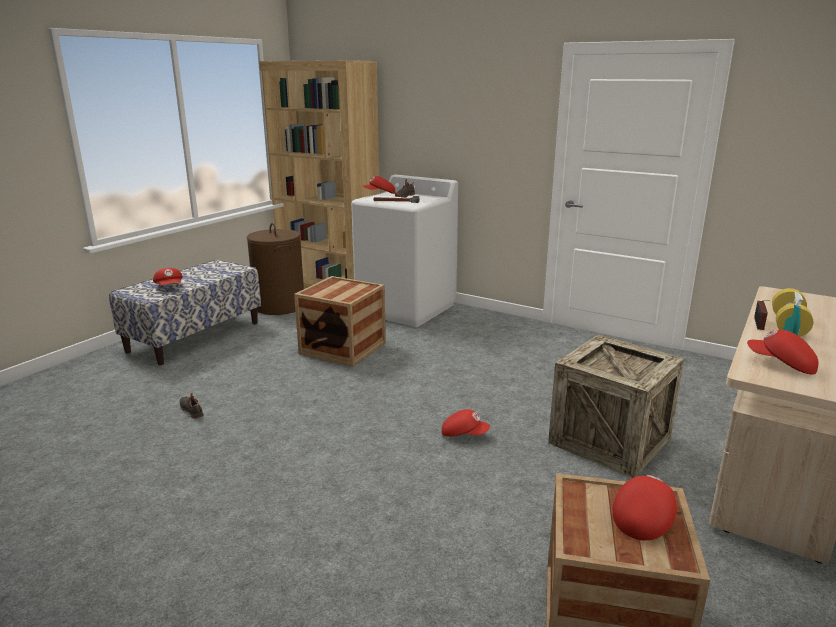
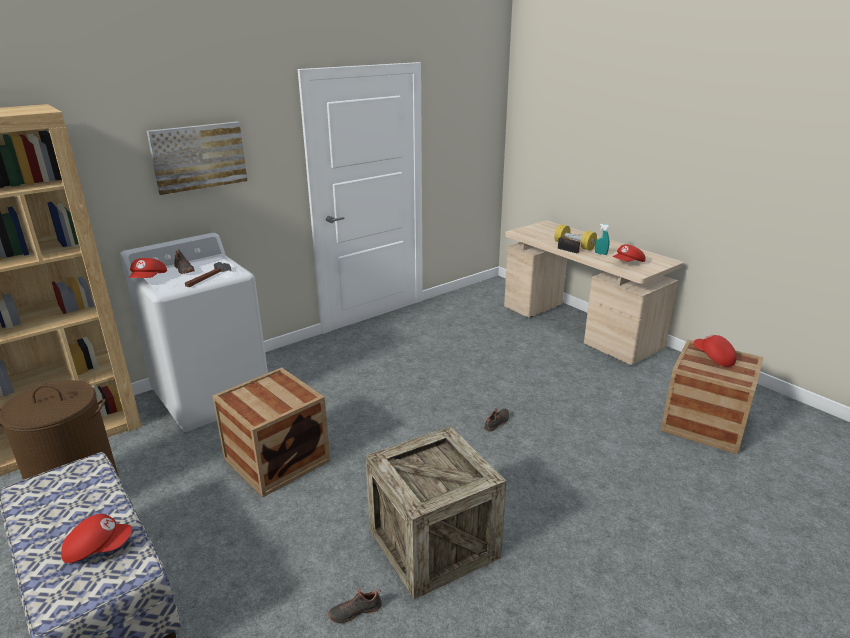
camera: 70 degrees left, 5 degrees up
red cap [442,409,490,437] -> black shoe [484,408,509,431]
crate [548,335,684,478] -> crate moved to [365,426,506,599]
none -> picture [147,122,247,195]

